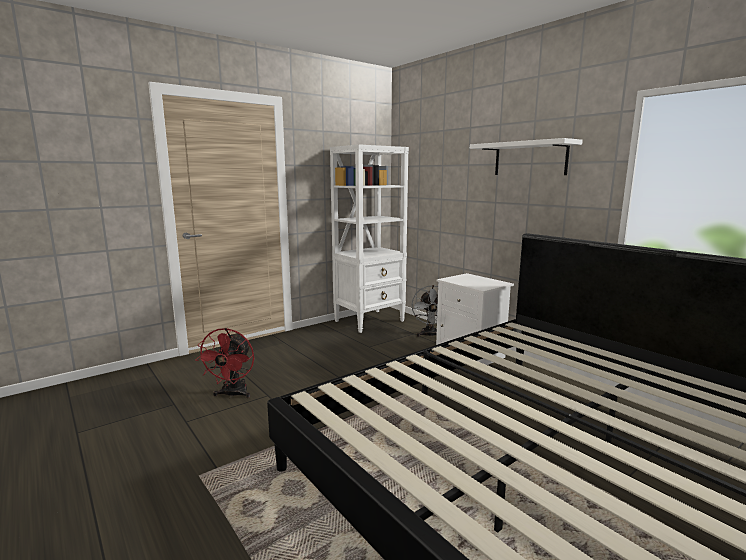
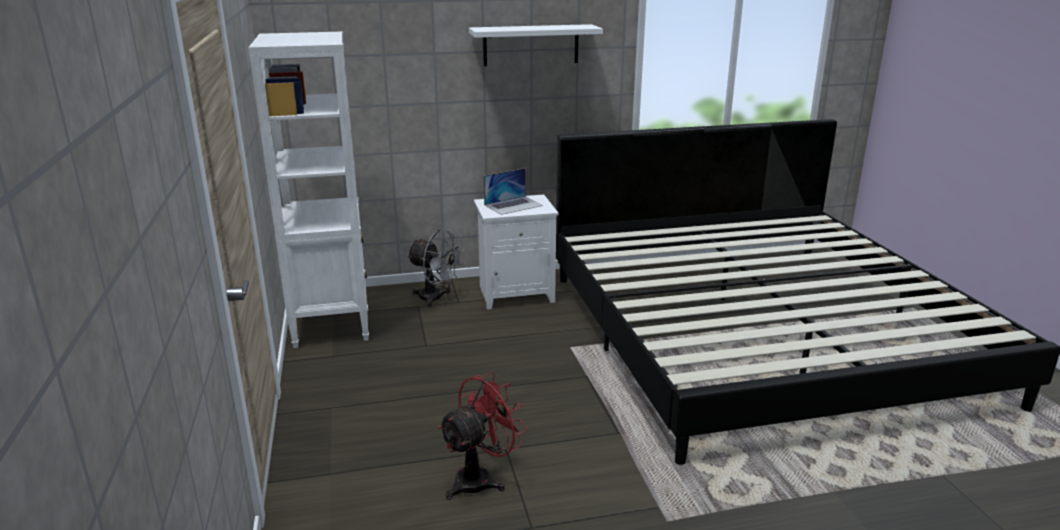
camera: 65 degrees left, 10 degrees up
red fan [195,328,254,398] -> red fan turned 75 degrees counterclockwise [438,372,528,500]
none -> laptop [484,168,543,215]

